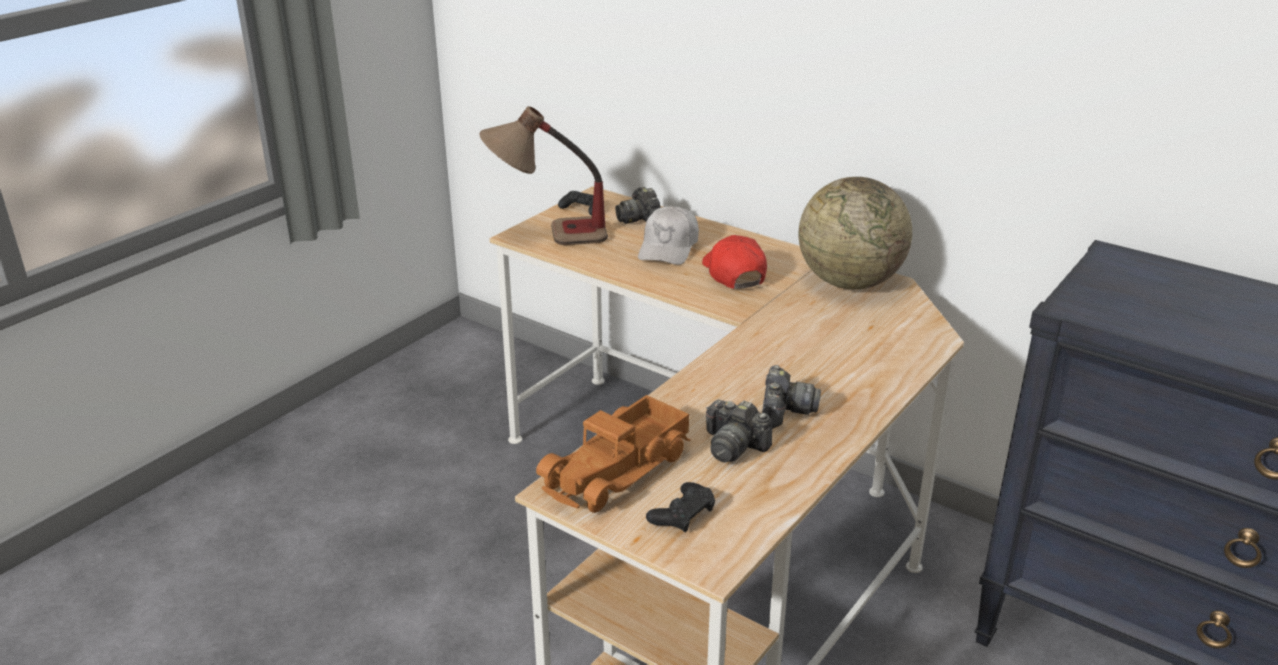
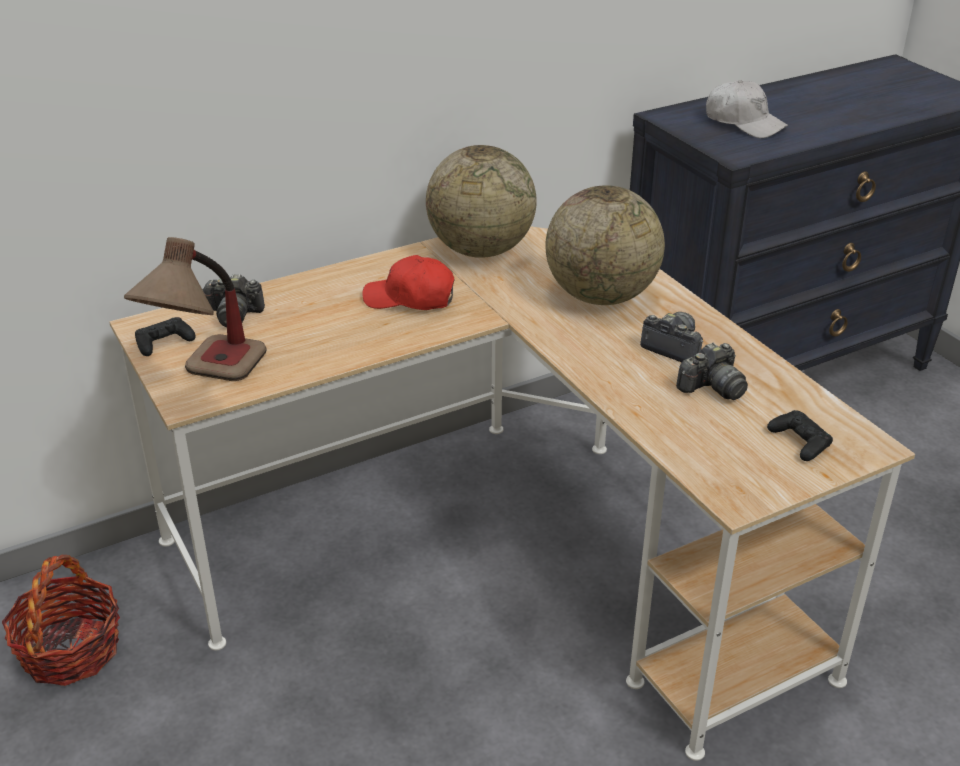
camera: 65 degrees left, 5 degrees up
toy truck [536,395,691,513] -> none
white cap [638,206,699,265] -> white cap moved to [706,80,788,138]
none -> basket [2,555,120,686]
none -> globe [545,186,665,305]

